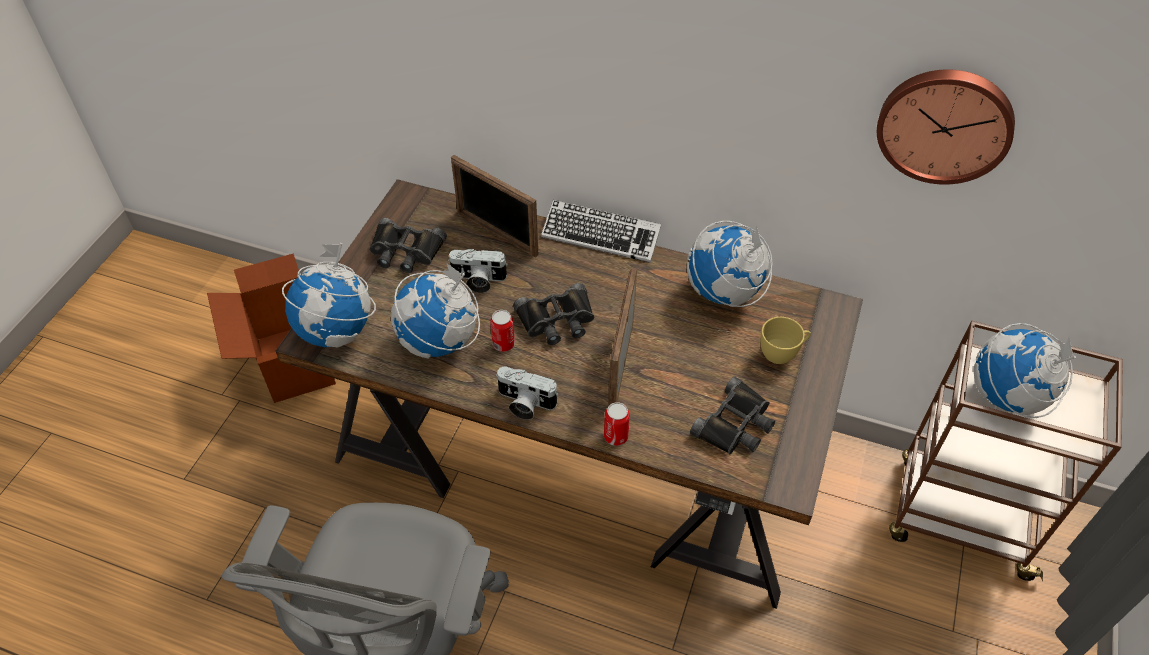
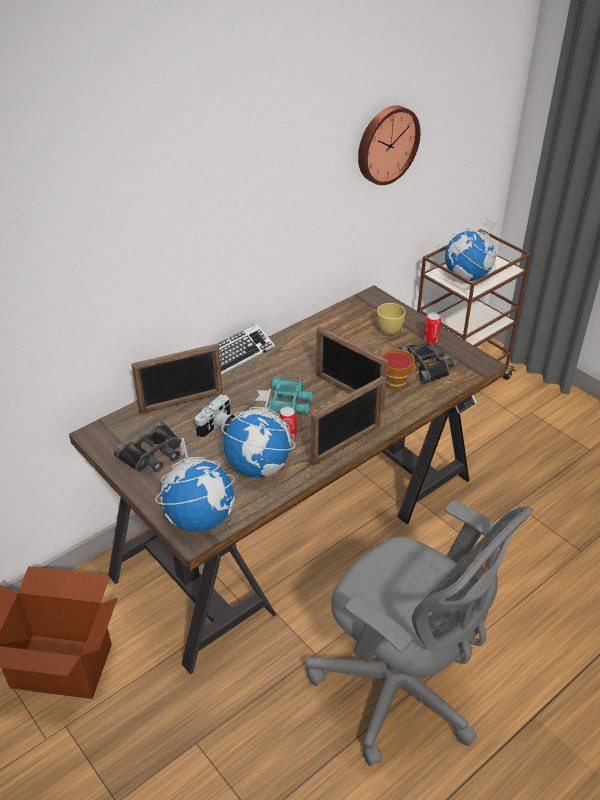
camera: 60 degrees left, 10 degrees down
camera [496,366,558,420] -> picture frame [311,376,385,466]
black binoculars [513,283,594,345] -> turquoise binoculars [263,376,313,416]
can [604,402,630,446] -> can moved to [423,312,441,344]
globe [687,221,772,307] -> none
none -> cup [382,349,415,390]

